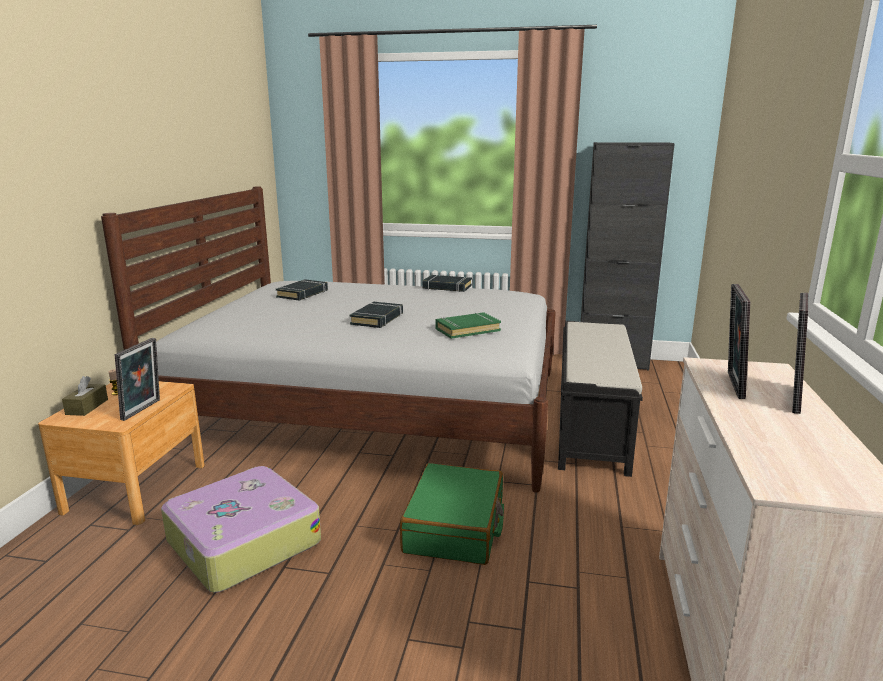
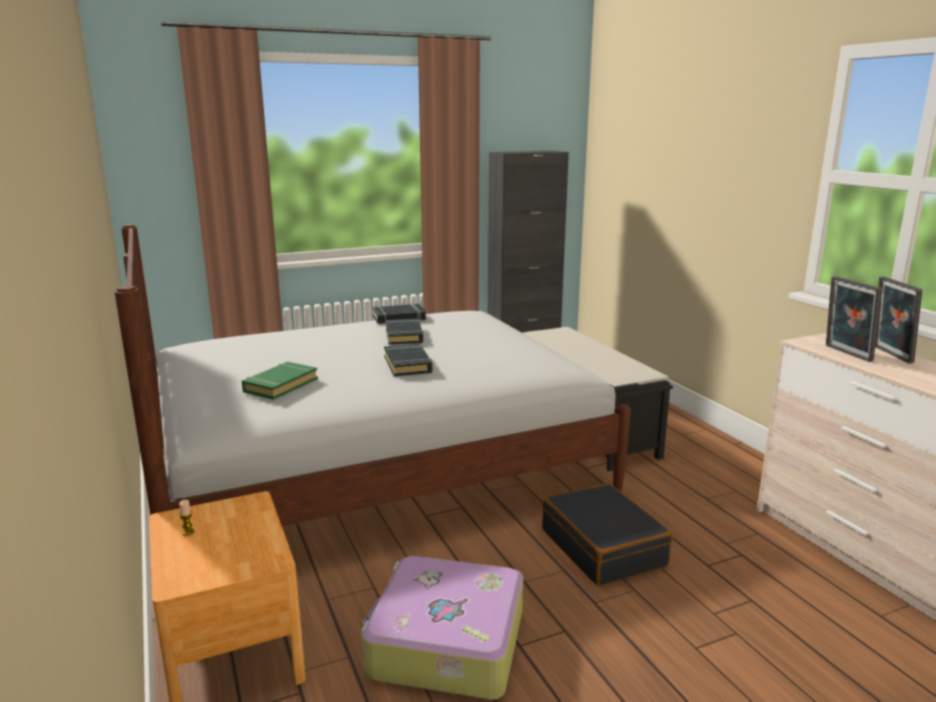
camera: 35 degrees left, 0 degrees up
brown tissue box [62,376,108,416] -> none
picture frame [115,338,160,421] -> none
black book [276,279,328,300] -> black book moved to [386,319,424,345]
green suitcase [400,463,504,565] -> black suitcase [542,483,673,586]
green book [435,312,501,339] -> green book moved to [242,362,318,400]

